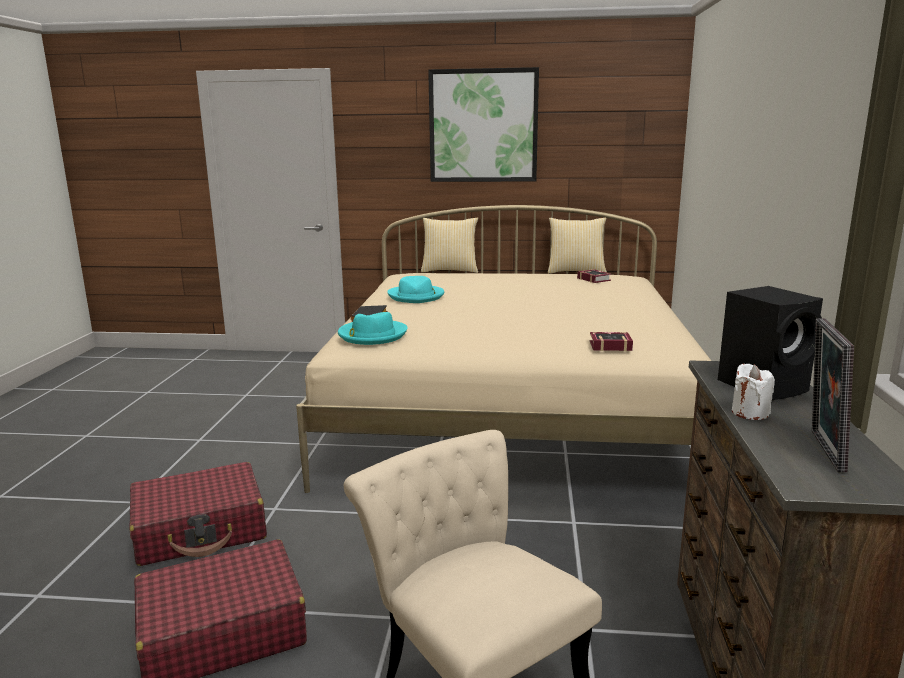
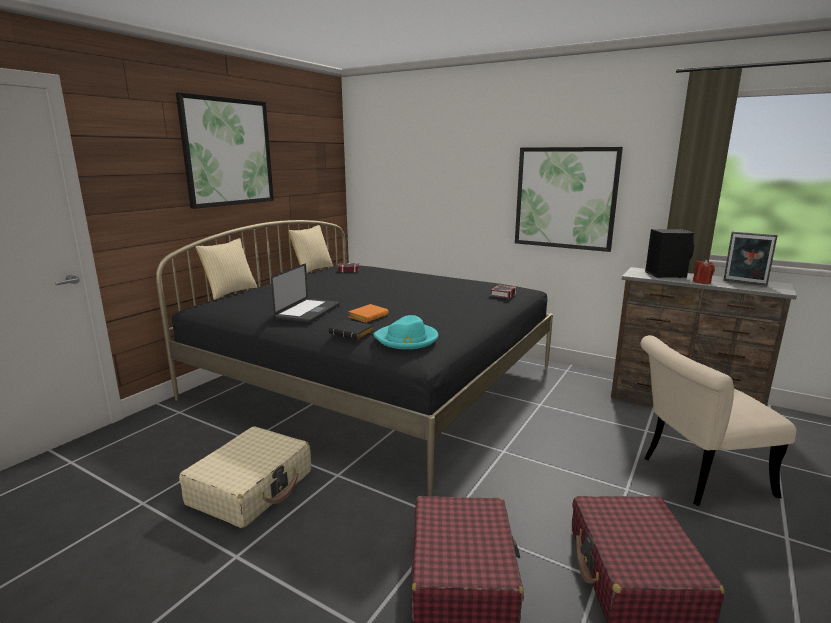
camera: 65 degrees left, 0 degrees up
beige bed [296,205,711,493] -> black bed [156,220,553,496]
turquoise hat [387,276,444,303] -> laptop [271,264,340,323]
white candle [732,364,775,420] -> red candle [693,260,715,284]
none -> beige suitcase [179,426,311,528]
none -> orange book [348,304,389,323]
none -> picture [515,147,623,252]

